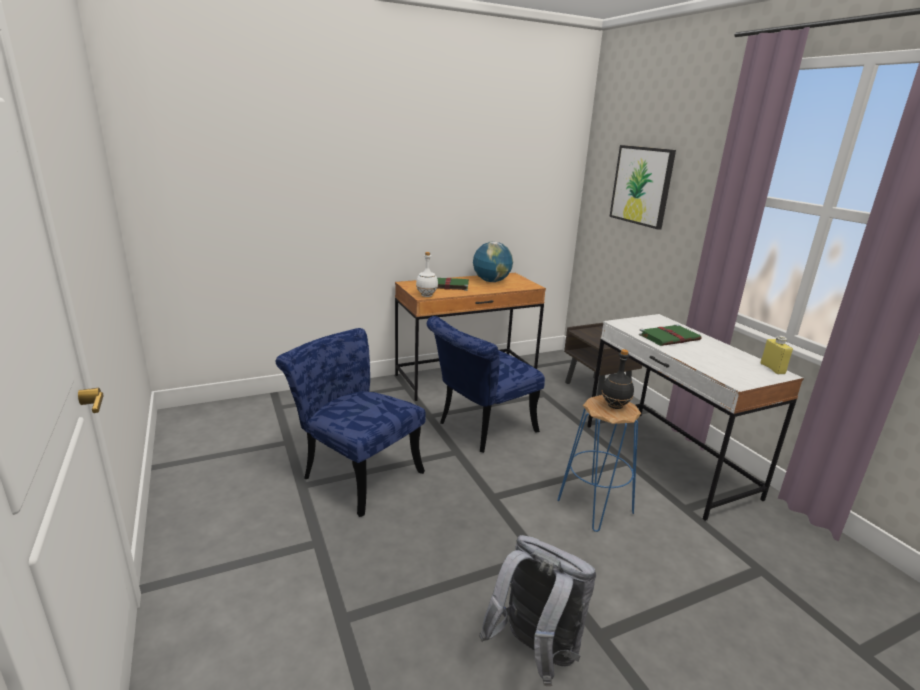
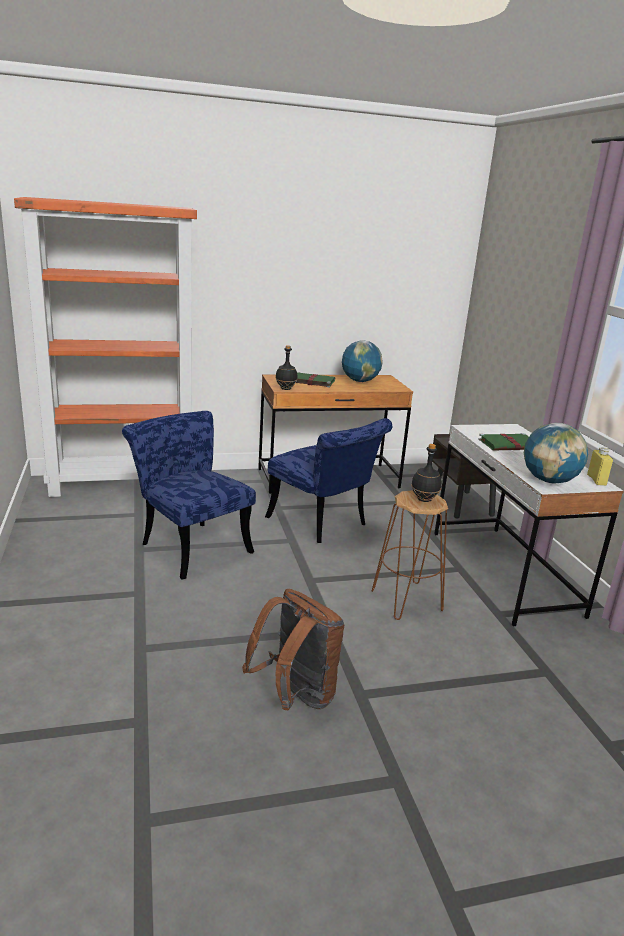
camera: 10 degrees right, 0 degrees up
white bottle [416,252,438,297] -> black bottle [276,345,297,390]
blue chair [427,316,545,453] -> blue chair turned 105 degrees counterclockwise [265,418,392,543]
grey backpack [479,535,596,686] -> brown backpack [242,589,345,710]
blue stool [557,395,641,532] -> brown stool [372,490,448,620]
picture [609,145,676,230] -> none
none -> orange bookcase [14,197,197,497]
none -> globe [524,423,588,483]

